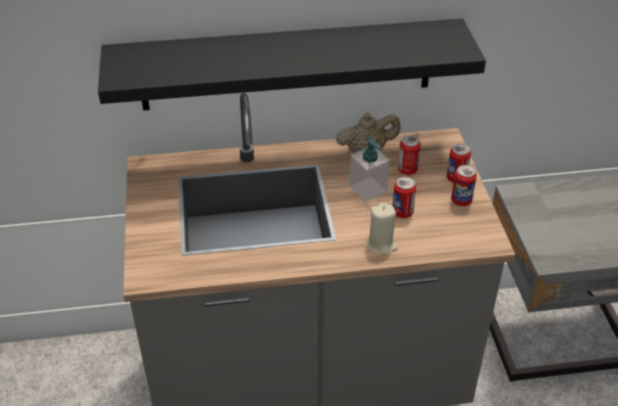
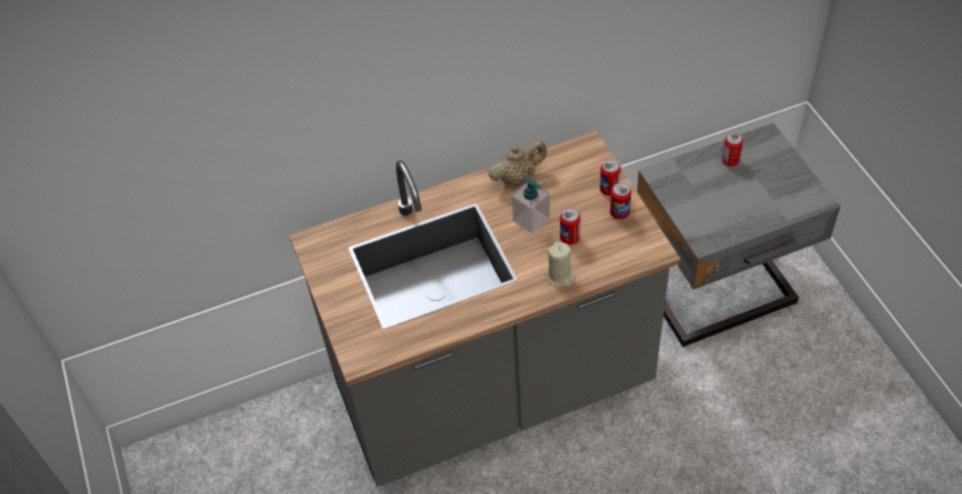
camera: 10 degrees left, 10 degrees up
black shelf [98,19,486,111] -> none
can [398,135,421,175] -> can moved to [722,133,743,166]

